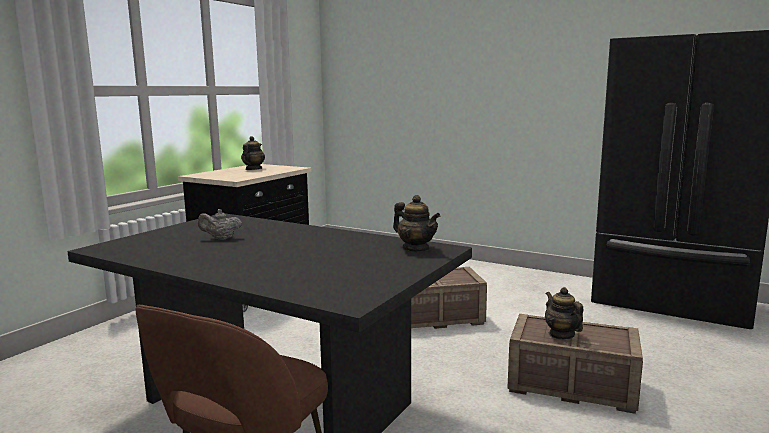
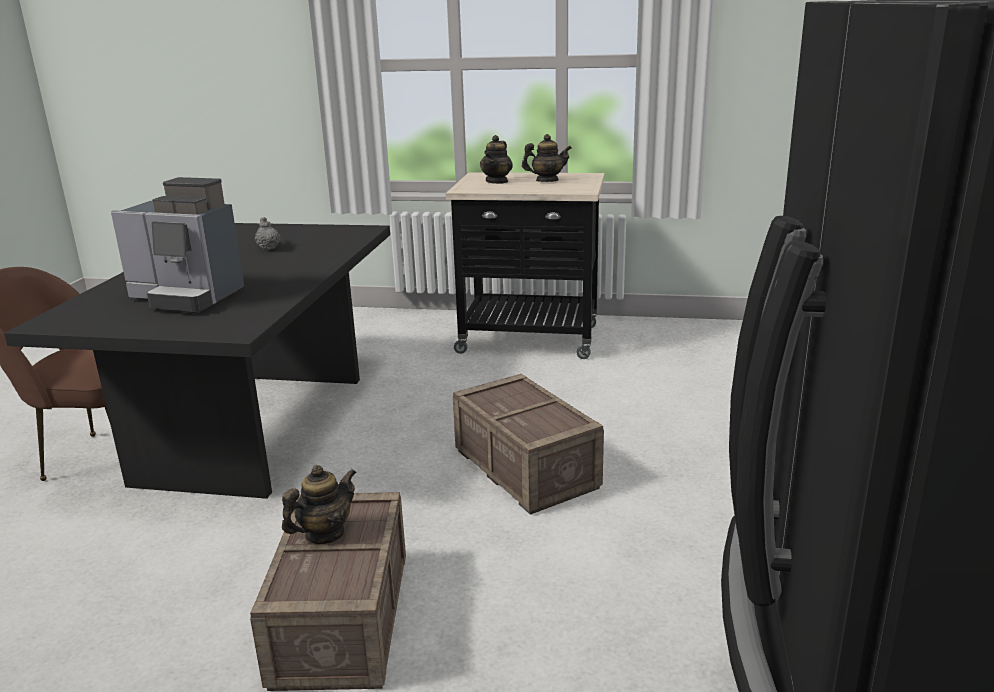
camera: 70 degrees right, 10 degrees up
teapot [393,195,440,252] -> teapot moved to [480,135,513,184]
none -> coffee machine [111,177,244,314]

